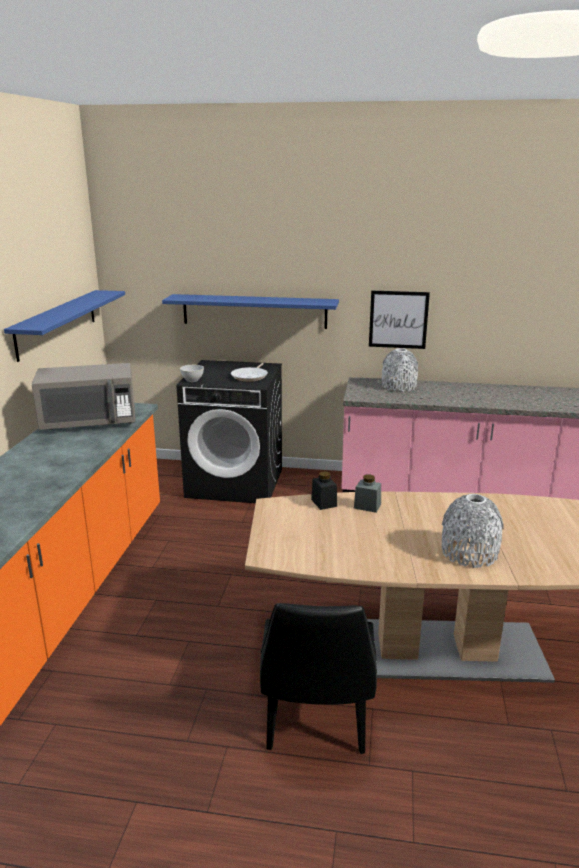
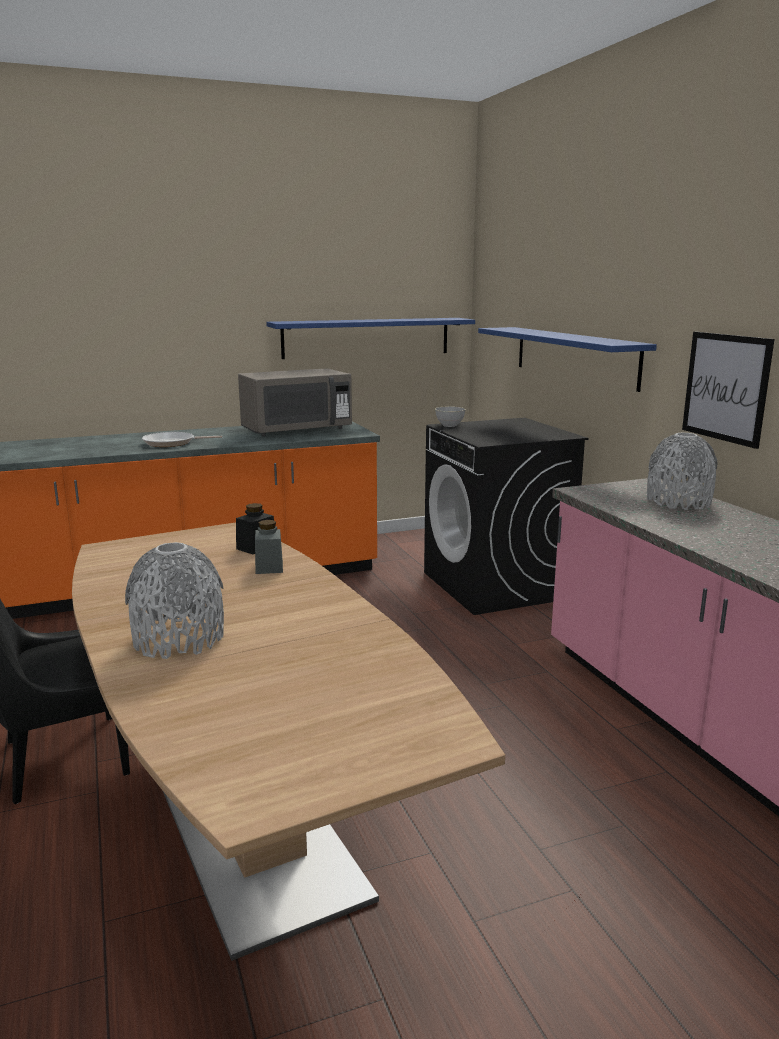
camera: 60 degrees right, 5 degrees down
grey microwave [32,363,136,430] -> grey microwave turned 75 degrees counterclockwise [238,369,352,436]
frying pan [231,363,268,382] -> frying pan moved to [142,432,222,447]

